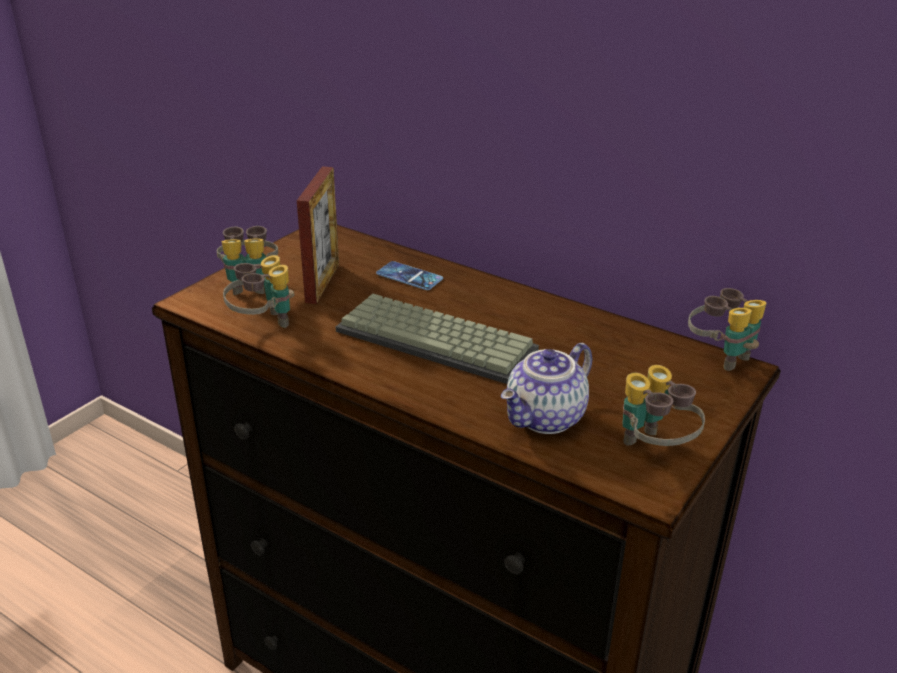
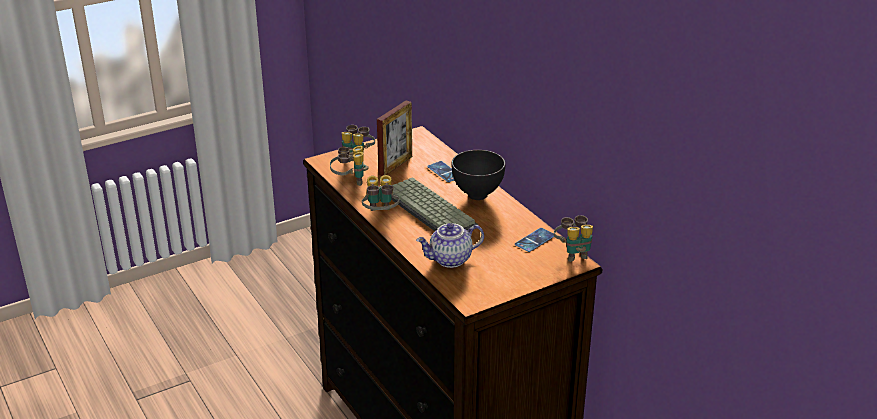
camera: 25 degrees right, 0 degrees up
binoculars [623,365,705,446] -> binoculars moved to [362,175,399,211]
none -> black bowl [452,150,505,200]
none -> phone [515,228,554,252]

